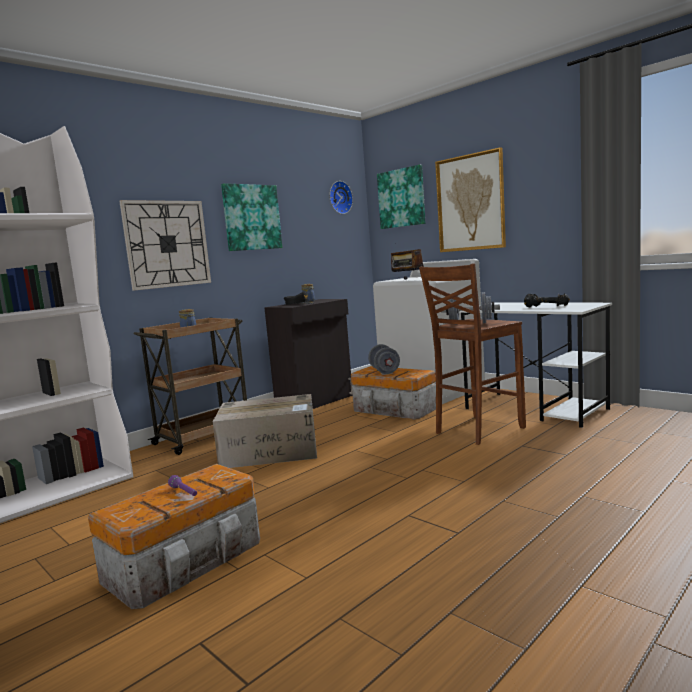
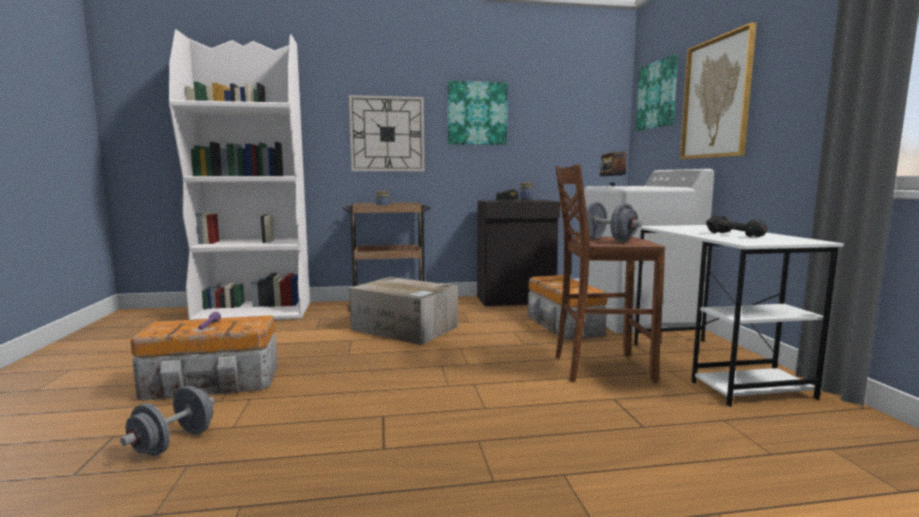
camera: 35 degrees right, 0 degrees up
wall clock [329,181,353,214] -> none
grey dumbbell [368,344,400,374] -> grey dumbbell moved to [120,386,215,456]

